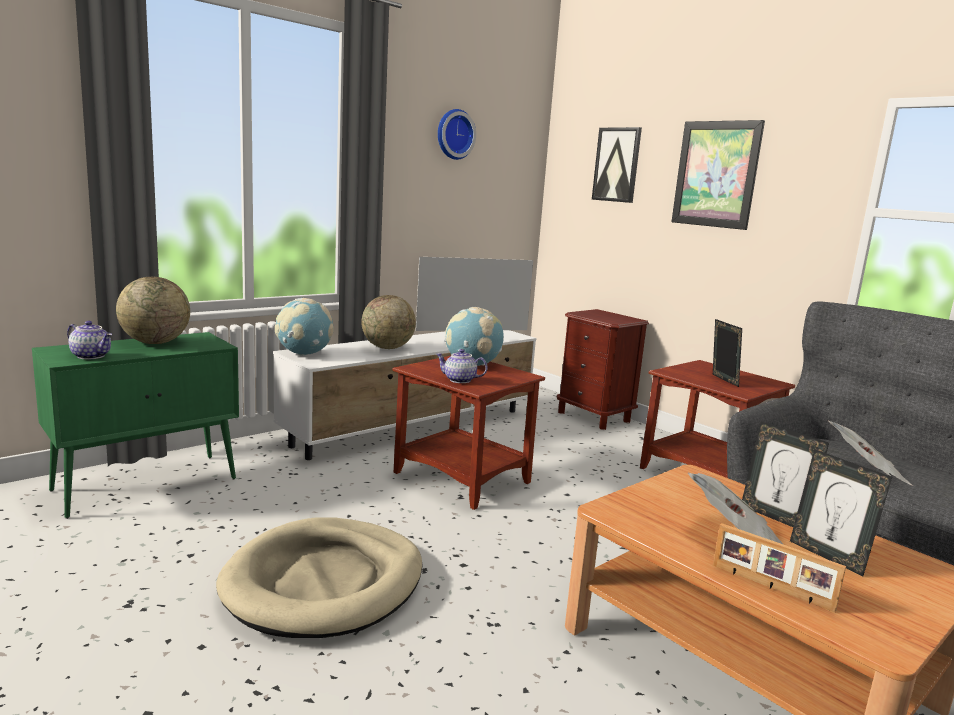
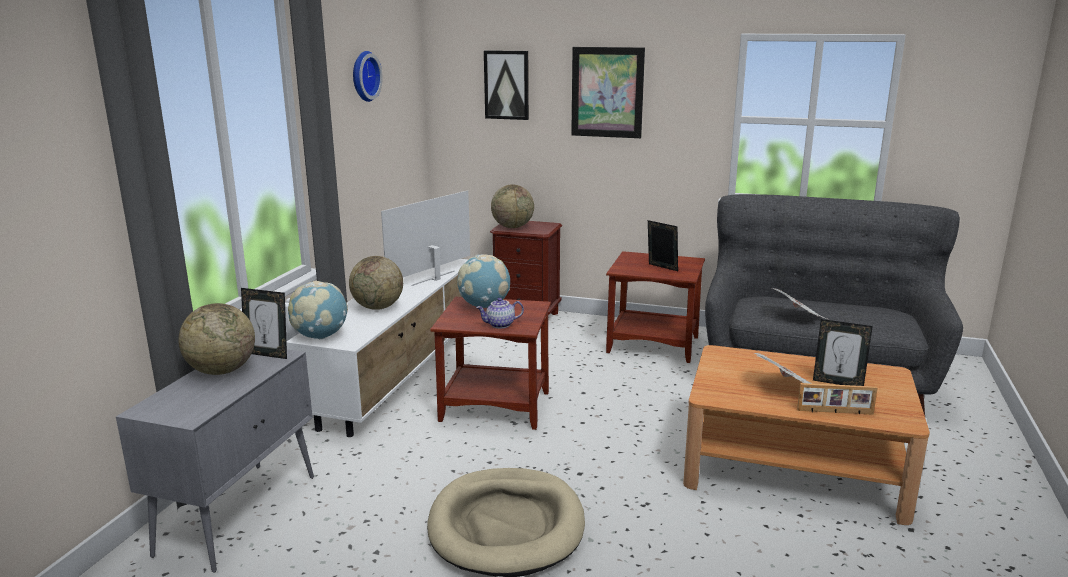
camera: 30 degrees left, 5 degrees up
green cabinet [32,332,239,519] -> grey cabinet [116,349,314,573]
teapot [67,321,112,359] -> none
picture frame [742,422,829,527] -> picture frame moved to [241,288,287,359]
none -> globe [491,184,534,228]

